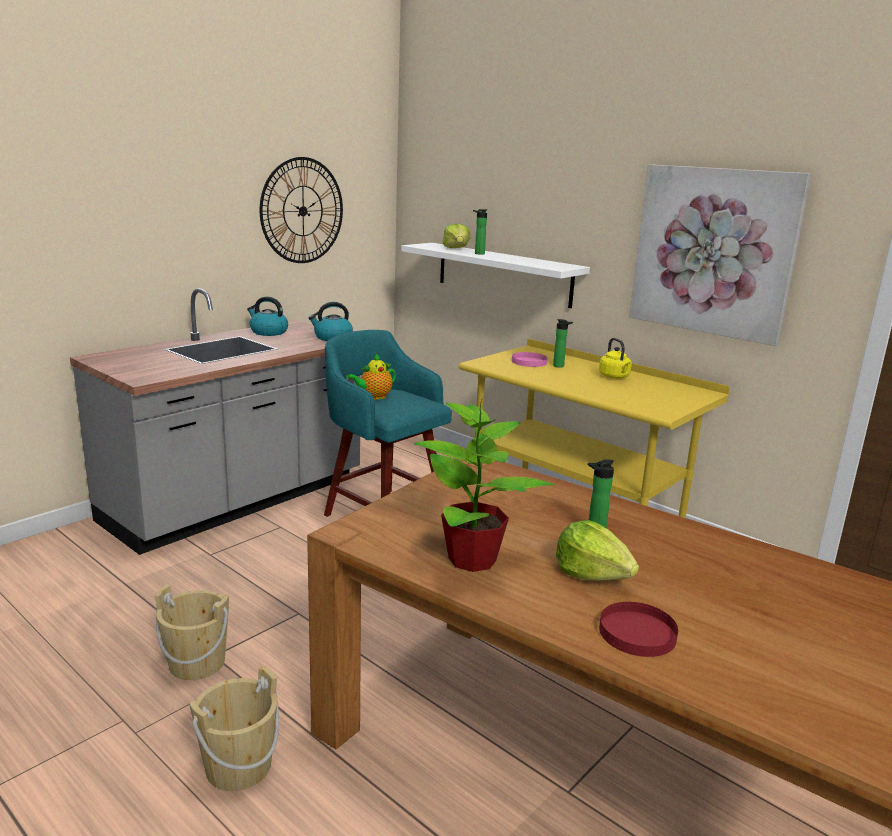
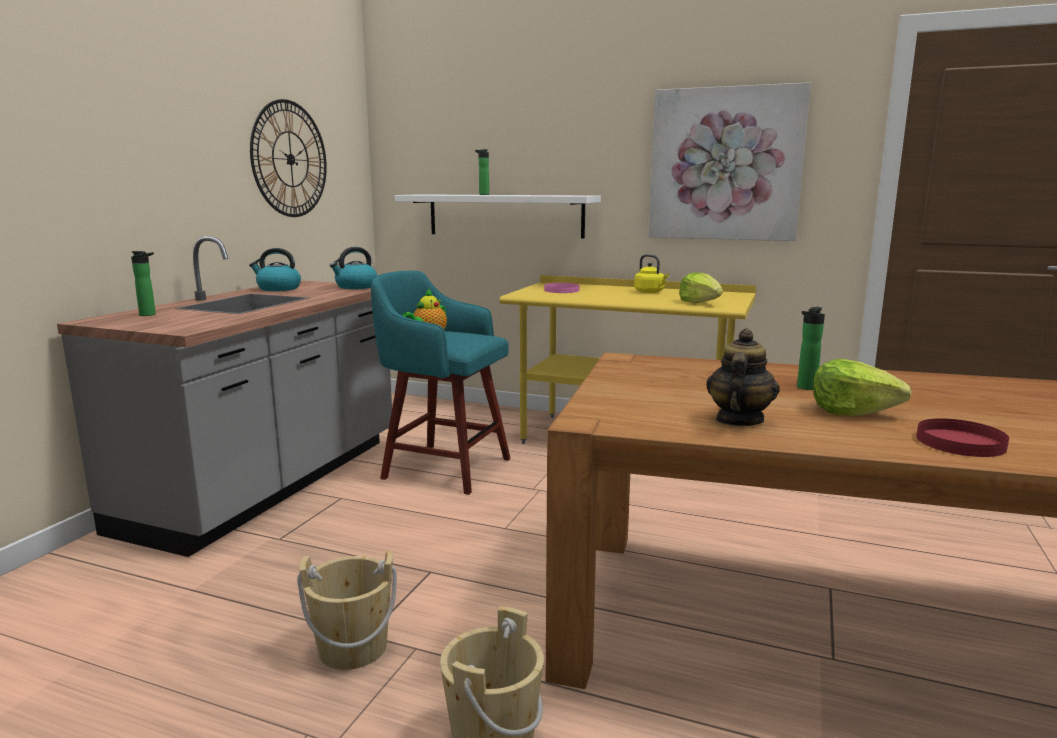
camera: 20 degrees left, 5 degrees down
potted plant [414,398,554,572] -> teapot [706,329,780,426]
lettuce [442,224,470,248] -> lettuce moved to [679,272,723,303]
bottle [553,319,573,368] -> bottle moved to [131,251,156,316]

